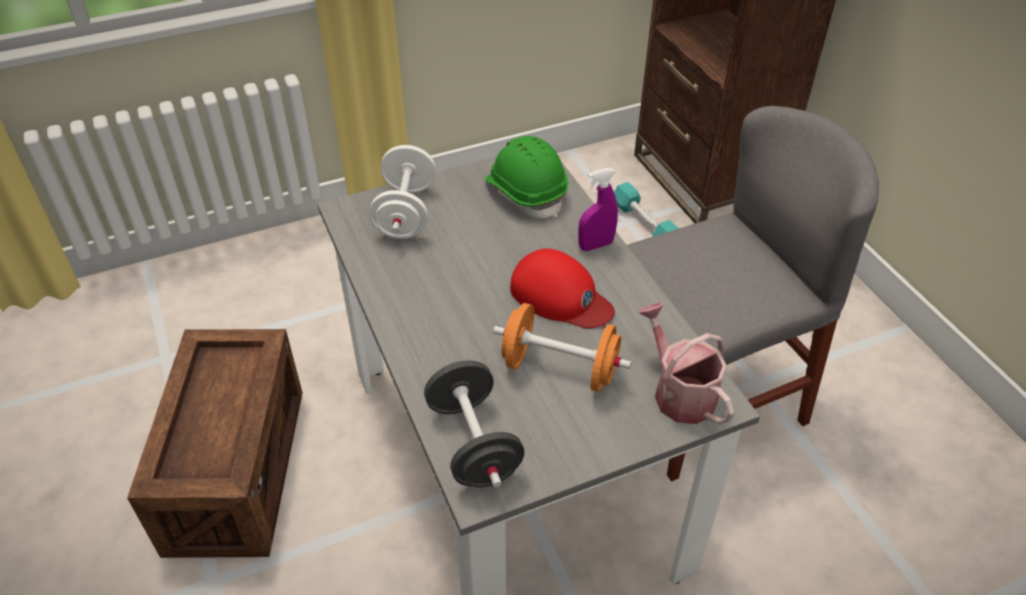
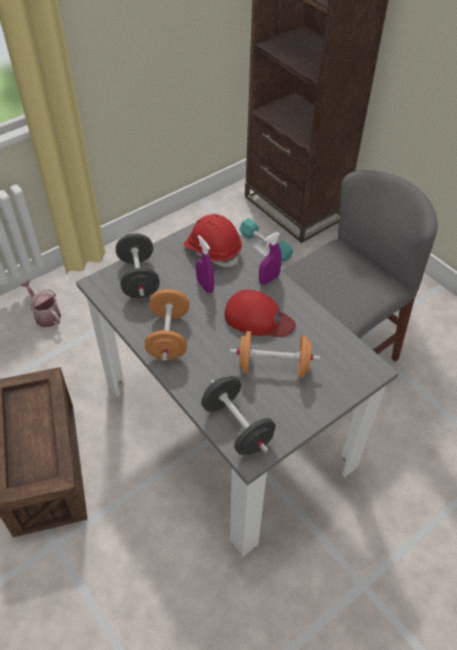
camera: 15 degrees left, 5 degrees up
white dumbbell [369,145,436,239] -> black dumbbell [116,233,160,298]
green hard hat [485,136,568,218] -> red hard hat [184,214,242,267]
watering can [637,303,734,424] -> watering can moved to [20,280,61,327]
none -> orange dumbbell [145,289,189,361]
none -> purple spray bottle [196,235,214,293]

